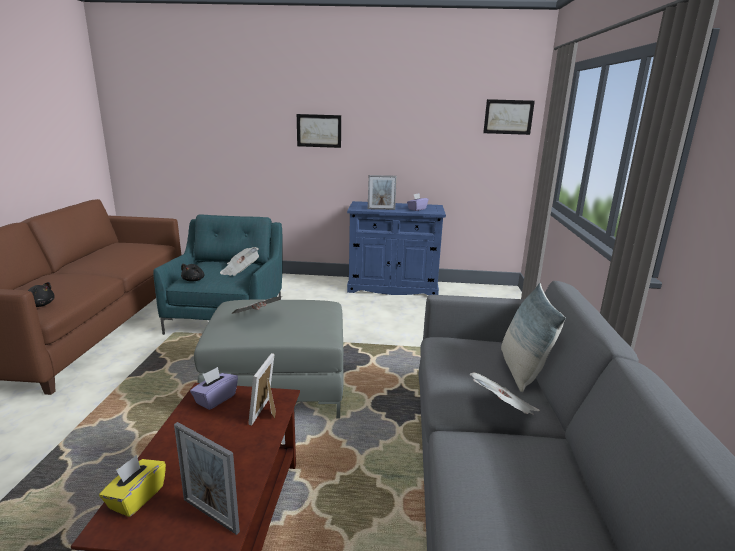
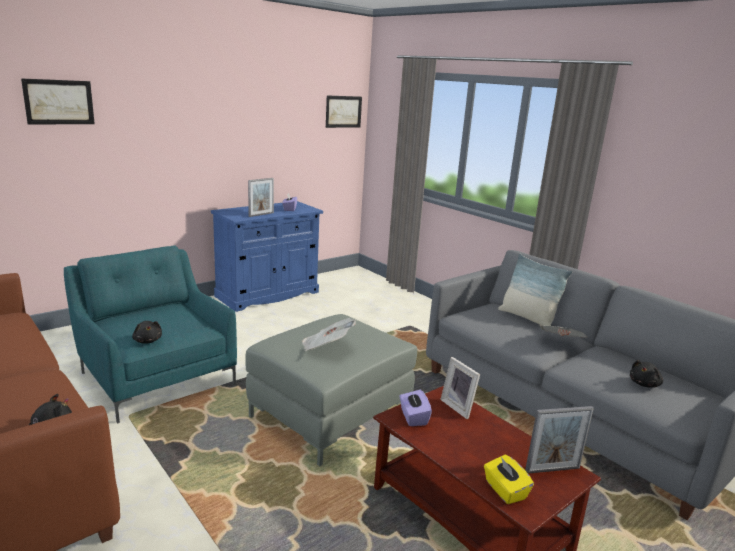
camera: 45 degrees left, 0 degrees up
newspaper [220,247,259,276] -> none
picture [297,114,341,148] -> picture moved to [21,78,95,124]
none -> black plush toy [630,360,663,388]

